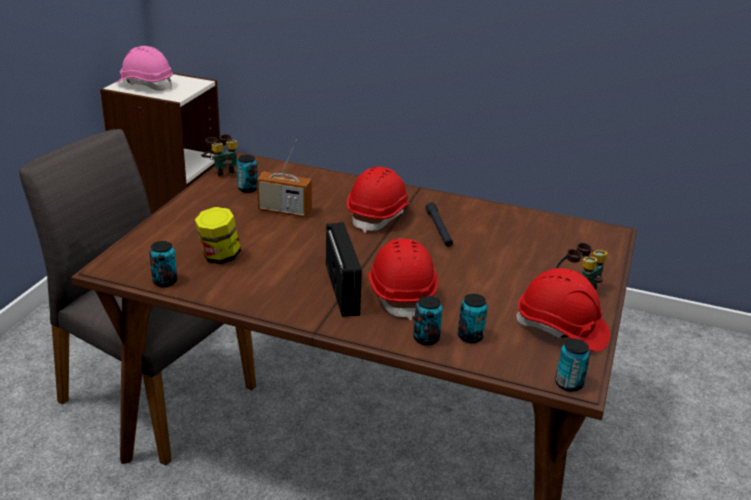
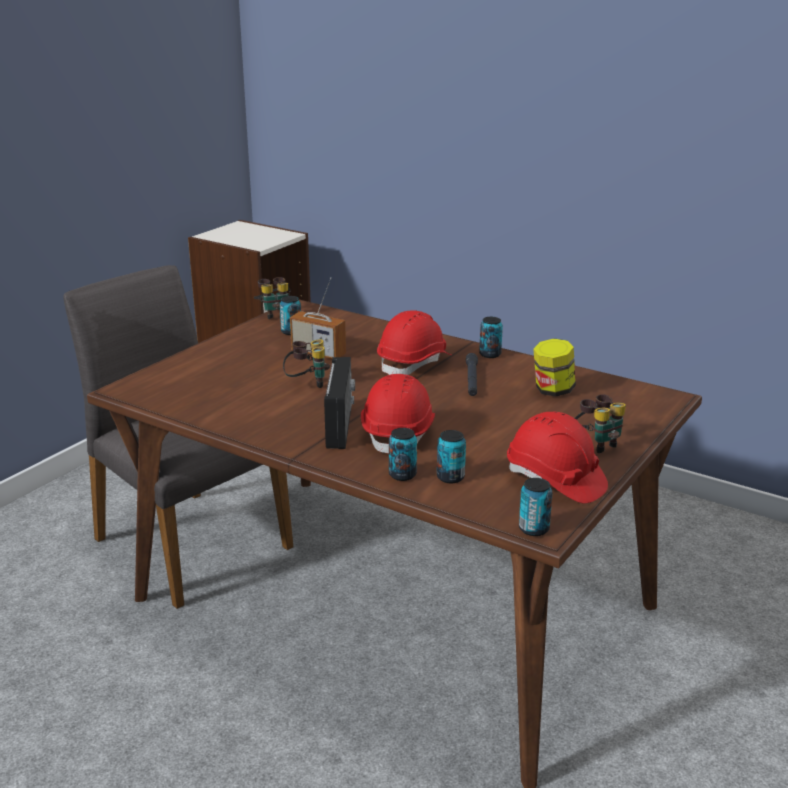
camera: 15 degrees right, 5 degrees down
pink hard hat [116,46,173,91] -> none
can [149,241,177,287] -> can moved to [479,317,503,358]
jar [195,207,241,264] -> jar moved to [533,339,576,397]
none -> binoculars [283,339,330,388]

